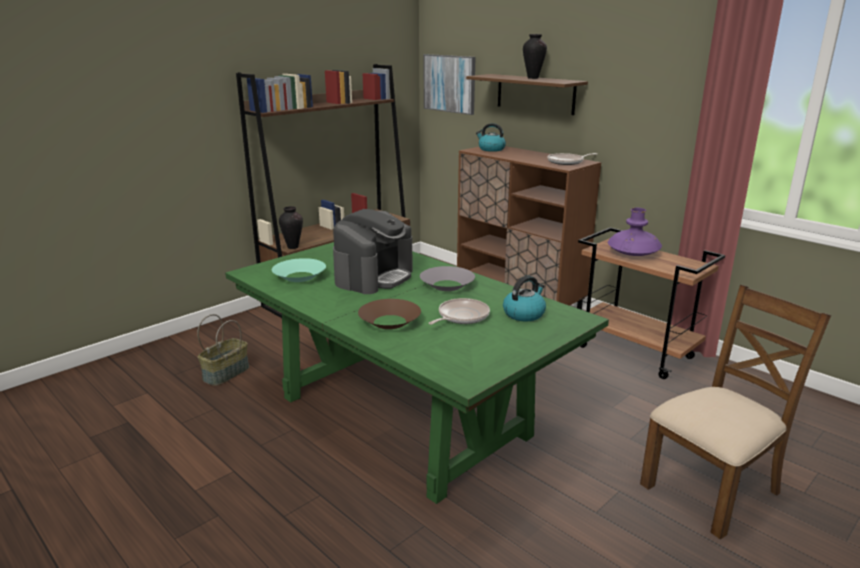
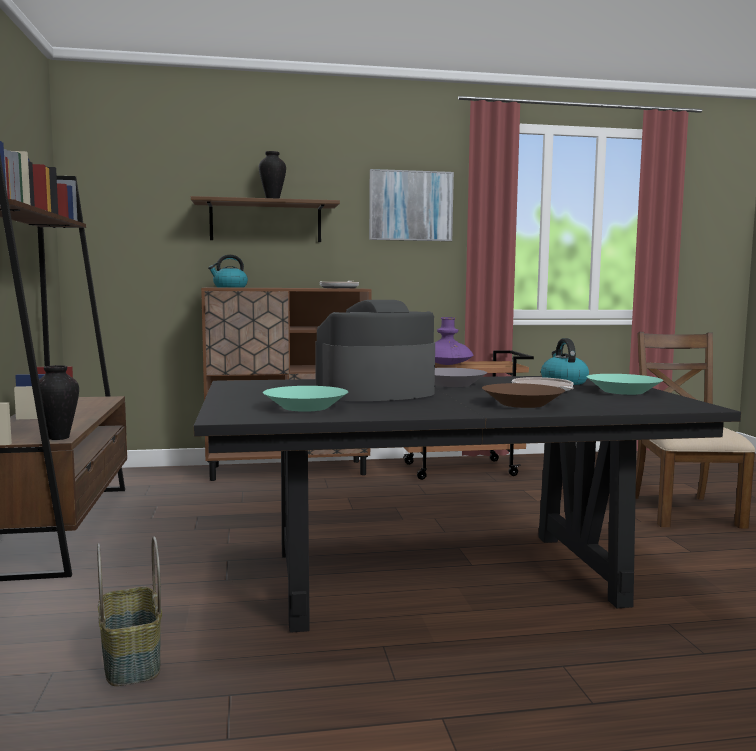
camera: 55 degrees left, 15 degrees down
green dining table [225,242,609,504] -> black dining table [194,376,741,633]
coffee machine [333,209,413,294] -> coffee machine turned 90 degrees counterclockwise [316,300,435,401]
picture [424,54,475,115] -> picture moved to [369,169,454,241]
none -> turquoise bowl [586,374,663,395]

